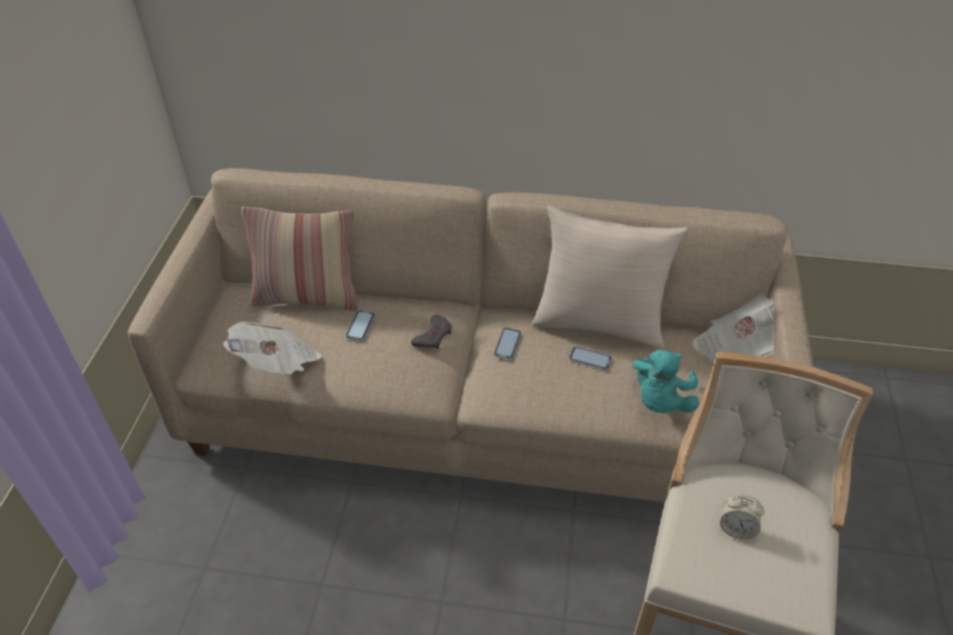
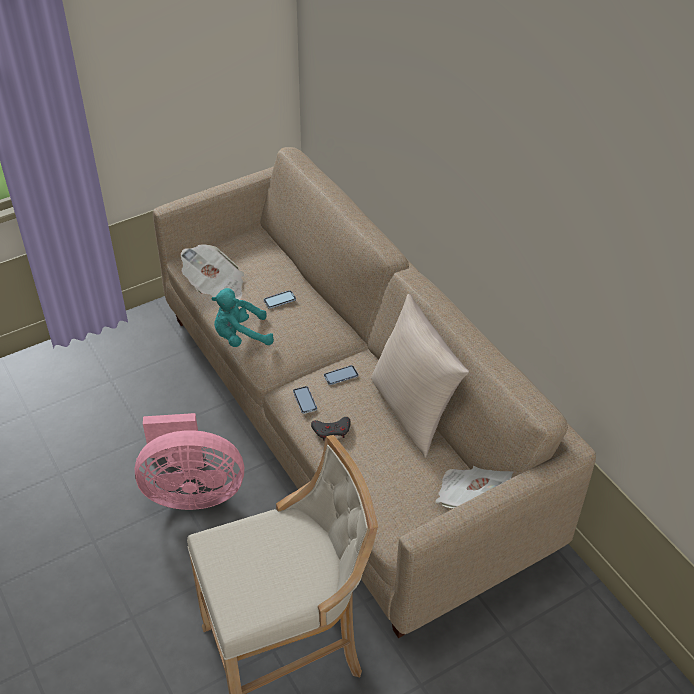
camera: 50 degrees right, 0 degrees up
pillow [241,207,359,311] -> none
grey game controller [411,315,452,349] -> grey game controller moved to [311,417,351,441]
phone [569,346,612,370] -> phone moved to [293,386,317,414]
turquoise plush toy [633,350,700,413] -> turquoise plush toy moved to [211,288,274,347]
alarm clock [720,495,765,539] -> none
none -> pink fan [134,413,244,510]

